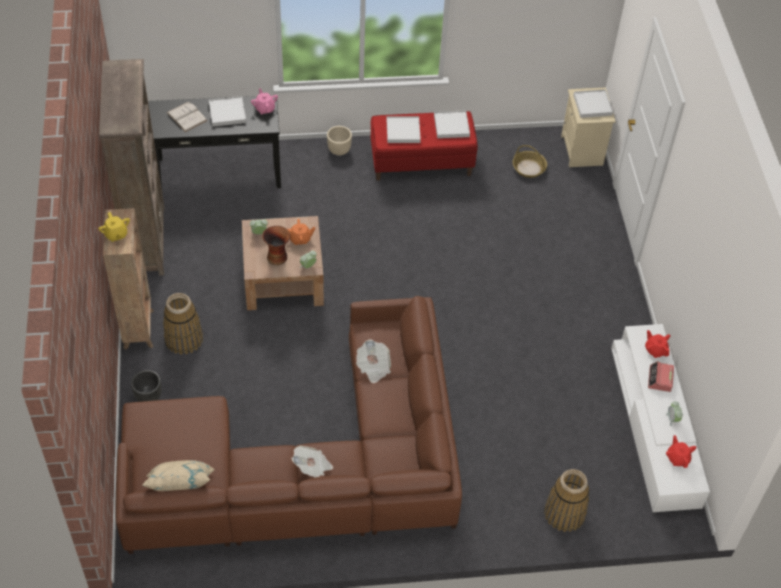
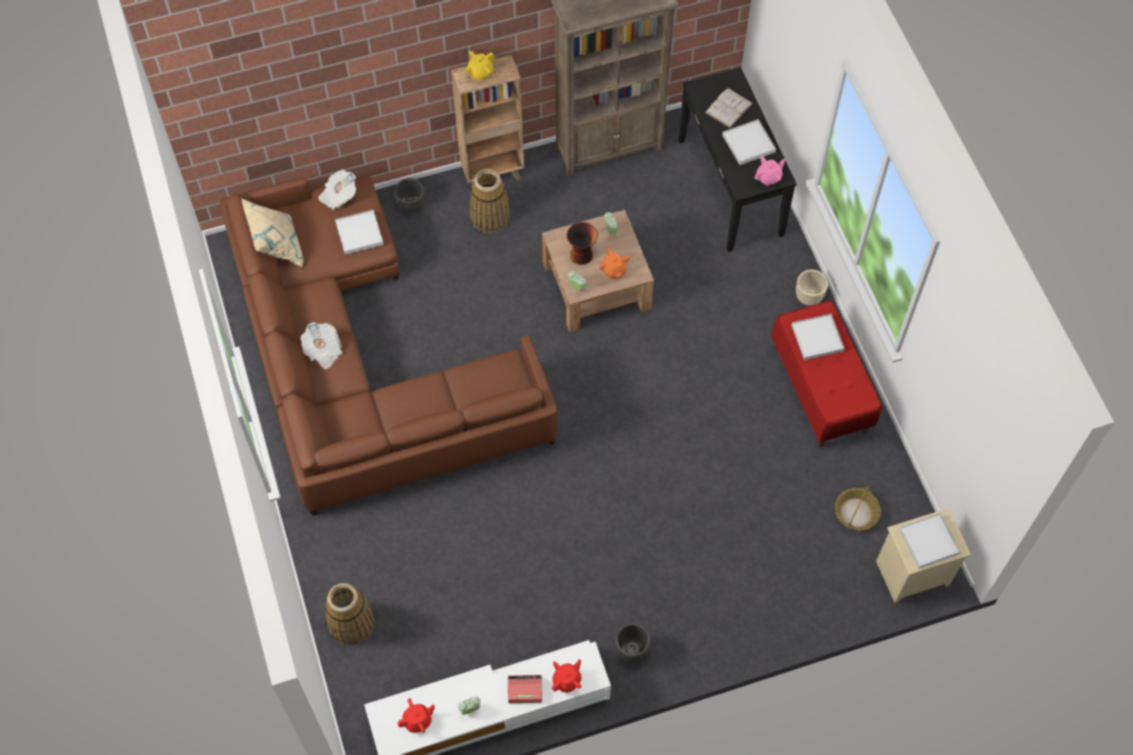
camera: 80 degrees right, 10 degrees up
newspaper [356,339,391,383] -> newspaper moved to [318,169,356,210]
white tray [434,111,470,138] -> white tray moved to [335,210,384,255]
none -> black planter [616,623,650,662]

